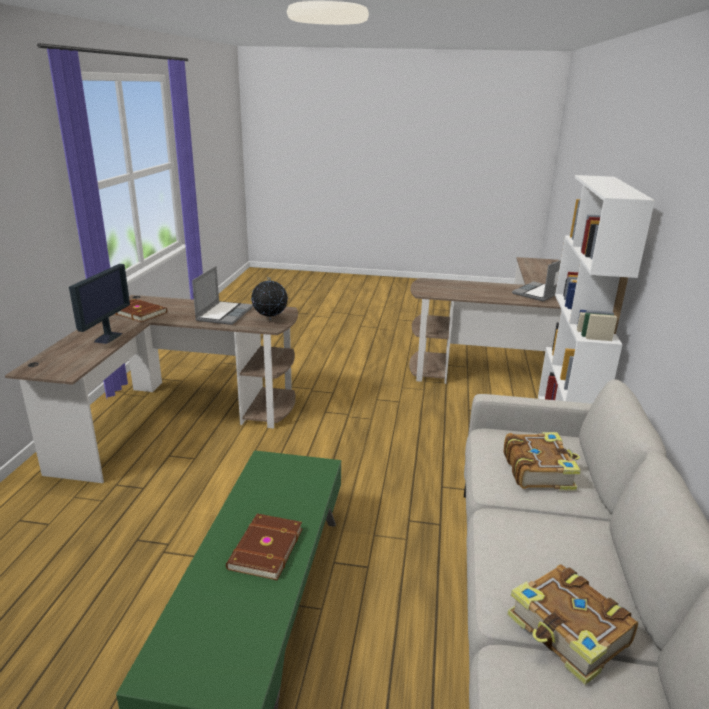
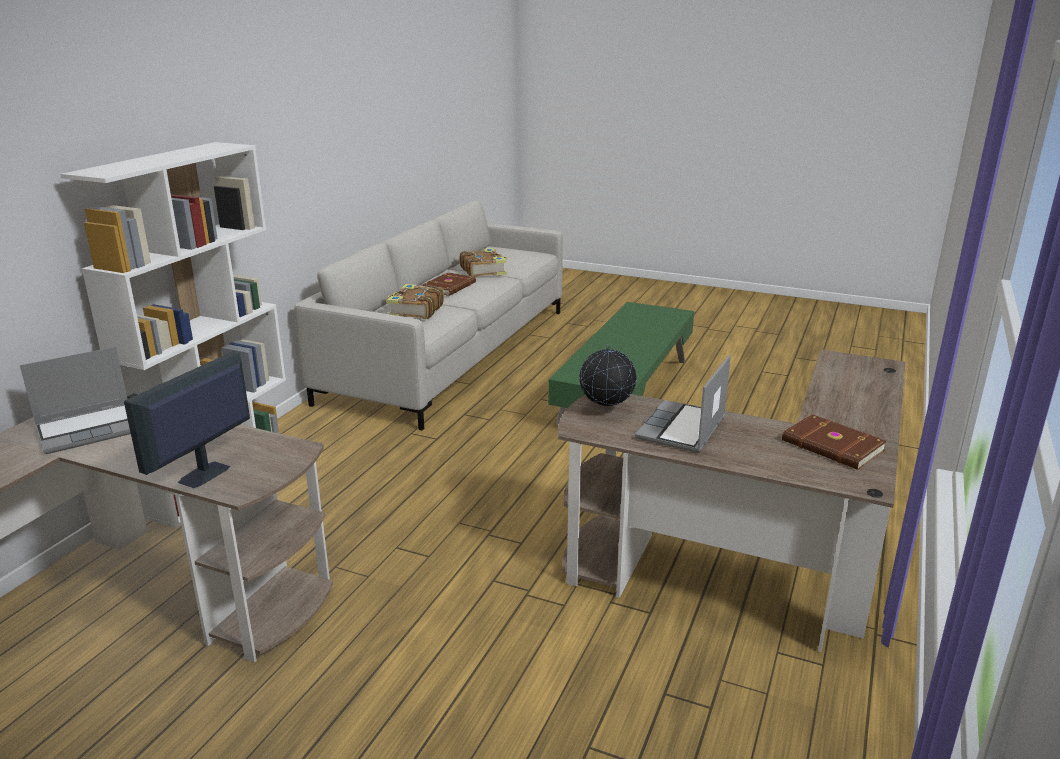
camera: 165 degrees left, 0 degrees up
monitor [69,264,130,344] -> monitor moved to [124,351,250,488]
brown book [226,514,302,580] -> brown book moved to [422,272,476,296]

